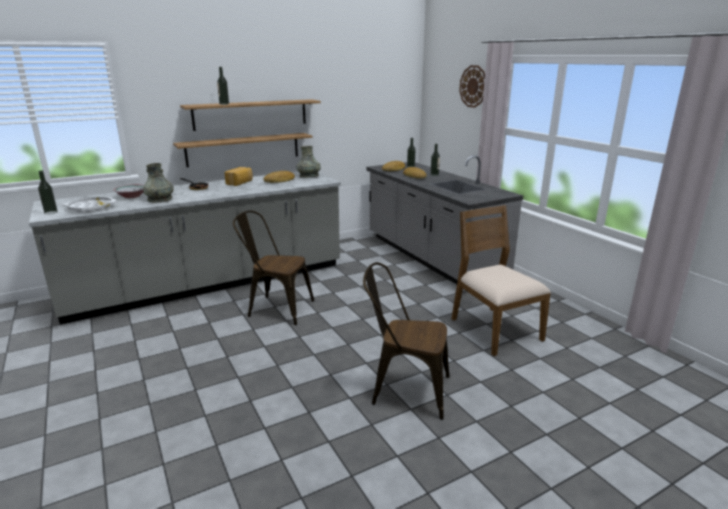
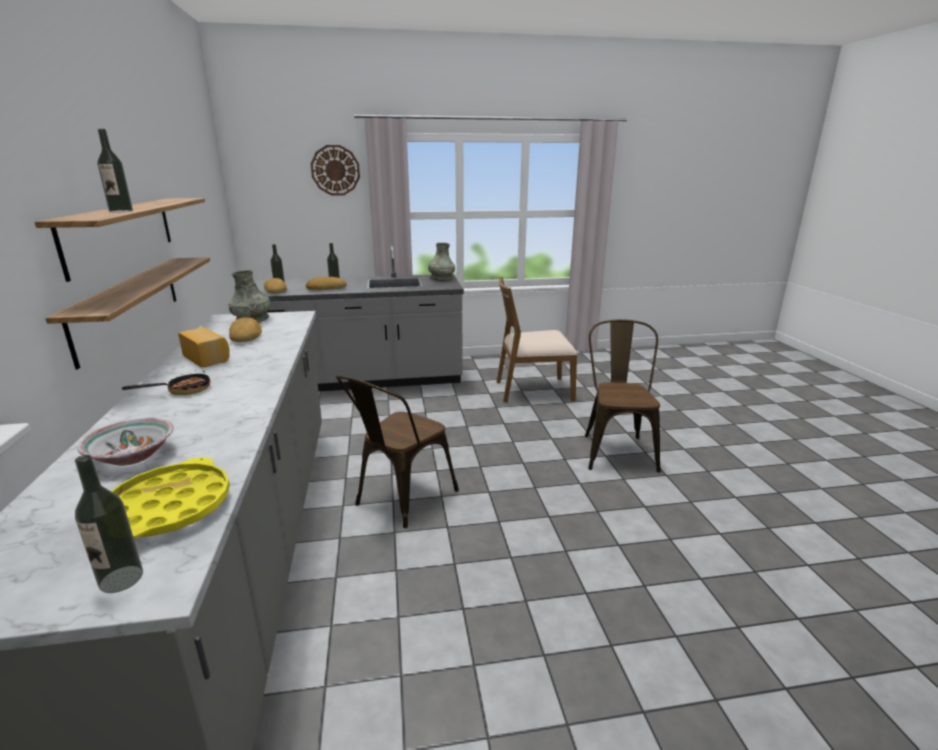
camera: 70 degrees left, 0 degrees up
white tray [63,197,117,212] -> yellow tray [111,457,230,539]
grey vase [143,163,174,203] -> grey vase moved to [428,243,455,281]
brown chair [363,262,449,420] -> brown chair turned 150 degrees clockwise [585,319,661,472]

